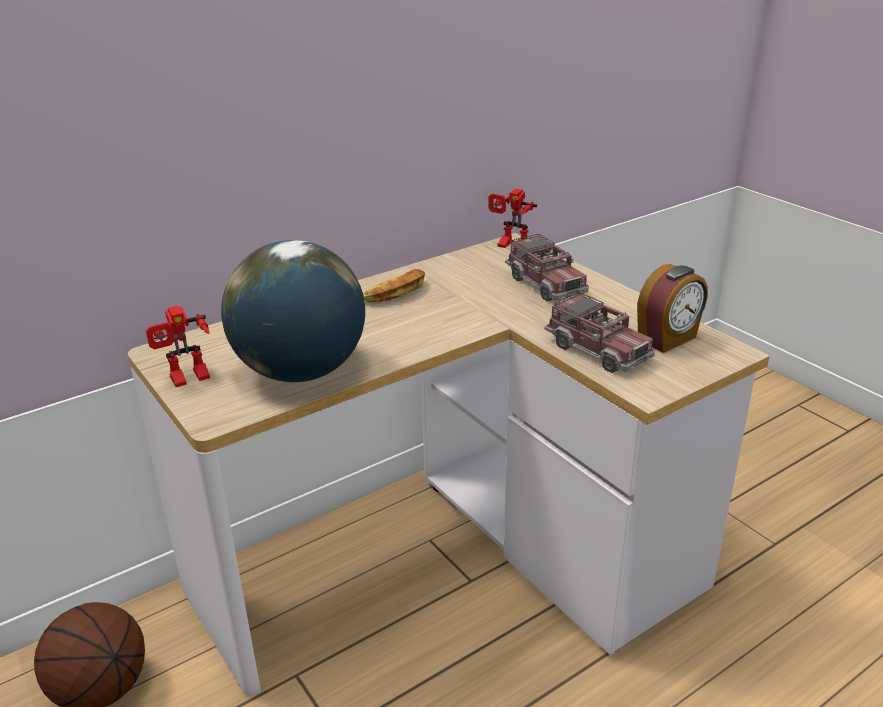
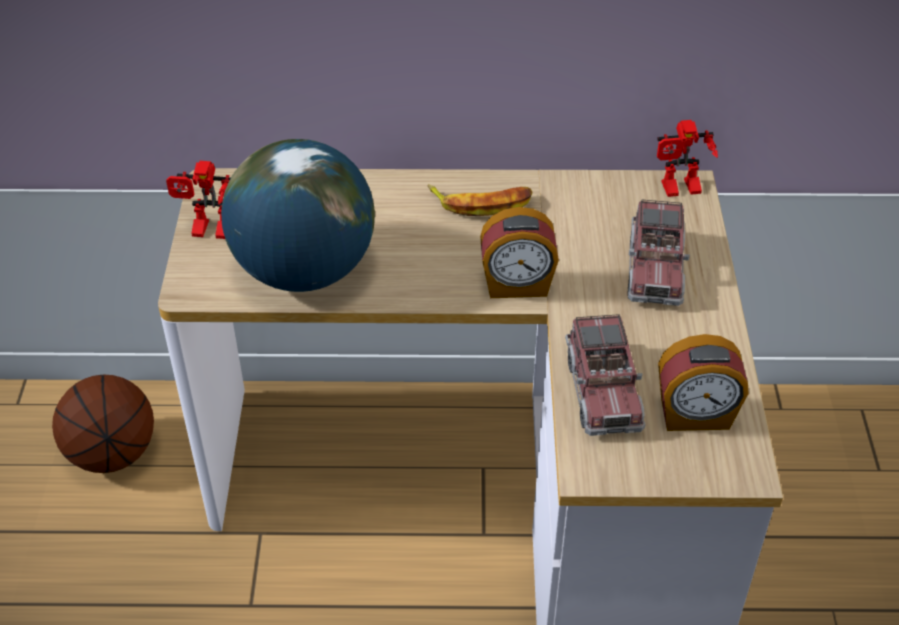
camera: 35 degrees right, 15 degrees up
toy robot [488,189,537,248] -> toy robot turned 75 degrees counterclockwise [657,120,718,197]
none -> alarm clock [480,207,559,298]

